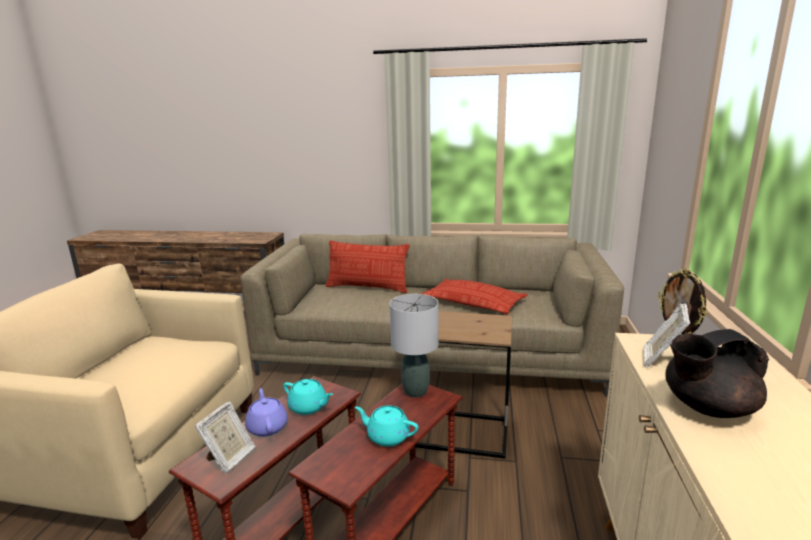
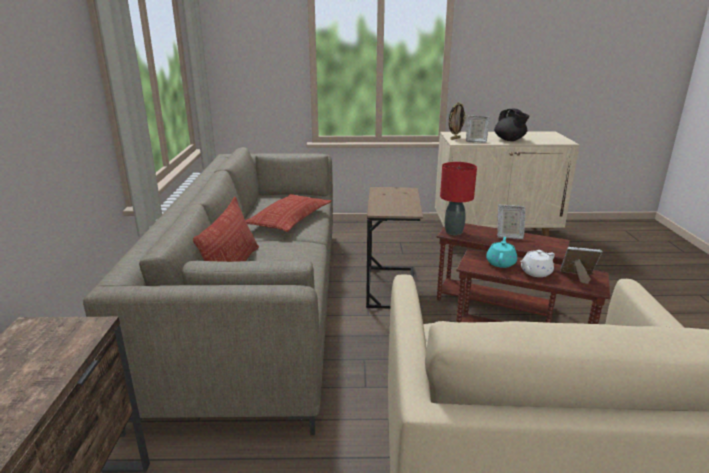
camera: 100 degrees left, 5 degrees up
purple teapot [245,388,288,437] -> white teapot [520,250,555,277]
turquoise teapot [355,405,418,447] -> picture frame [497,204,526,239]
grey table lamp [390,294,439,397] -> red table lamp [440,162,477,235]

